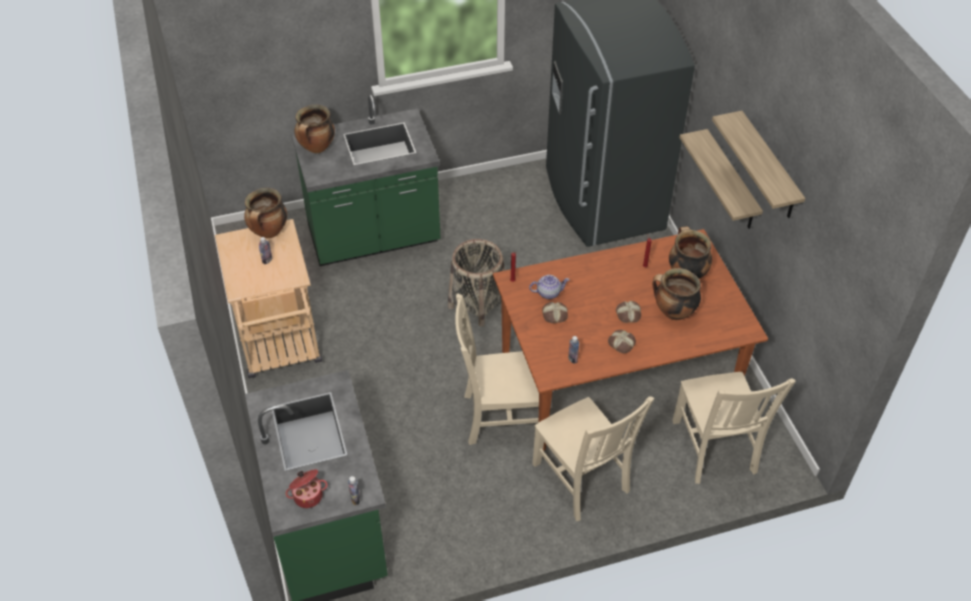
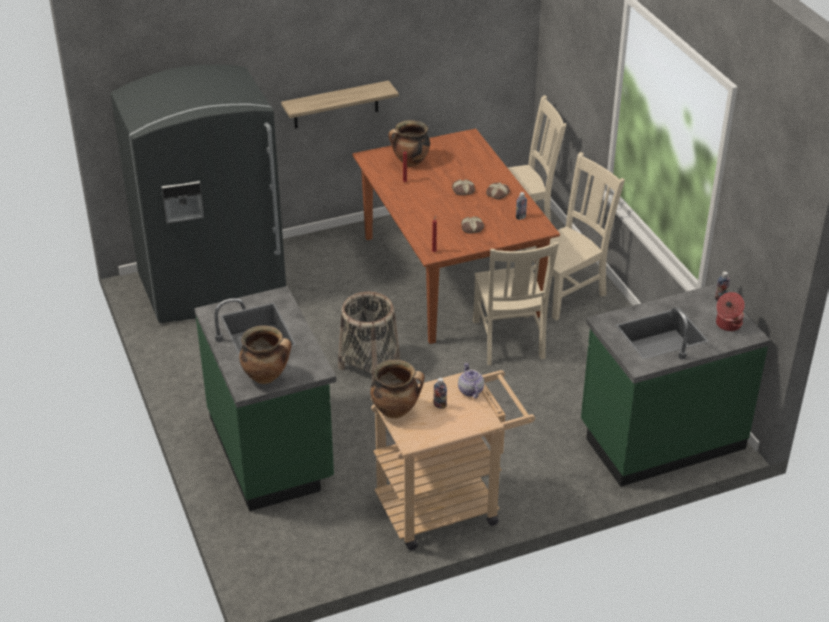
camera: 95 degrees left, 10 degrees down
teapot [529,275,569,299] -> teapot moved to [458,363,484,399]
cooking pot [652,268,701,320] -> none
shelf [712,111,805,218] -> none

